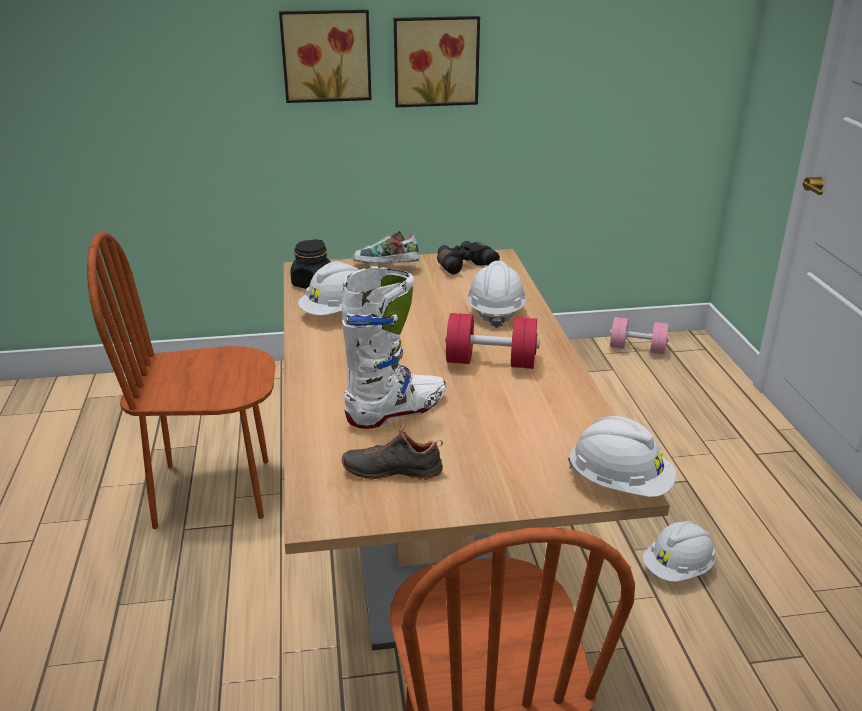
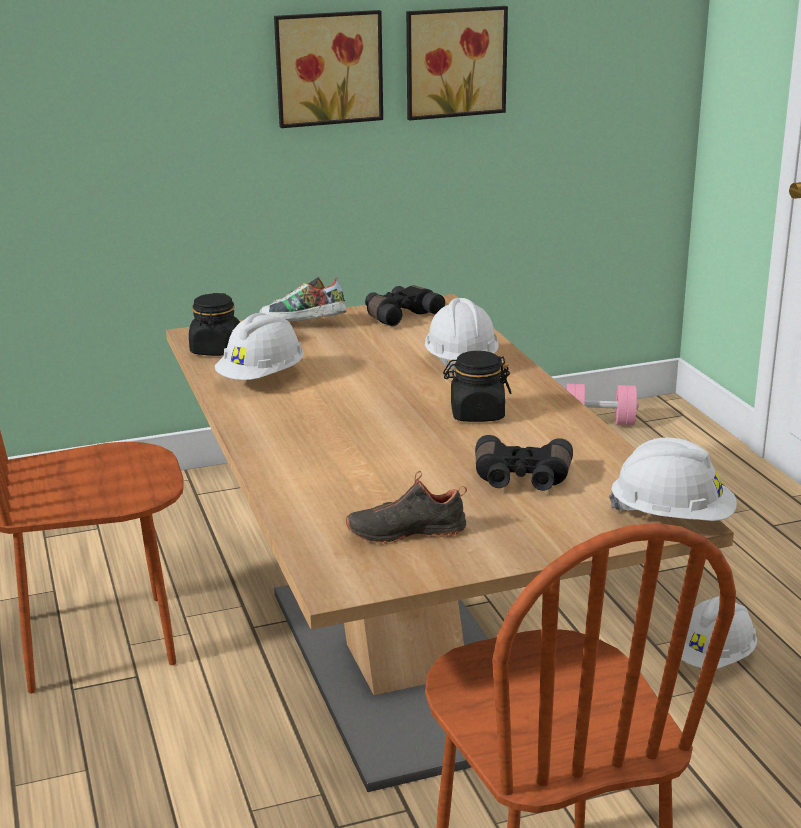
camera: 10 degrees left, 5 degrees down
picture [279,9,372,103] -> picture moved to [406,6,508,120]
white boot [342,267,446,429] -> none
red dumbbell [445,313,540,369] -> black jar [443,351,511,422]
none -> black binoculars [475,435,573,491]

